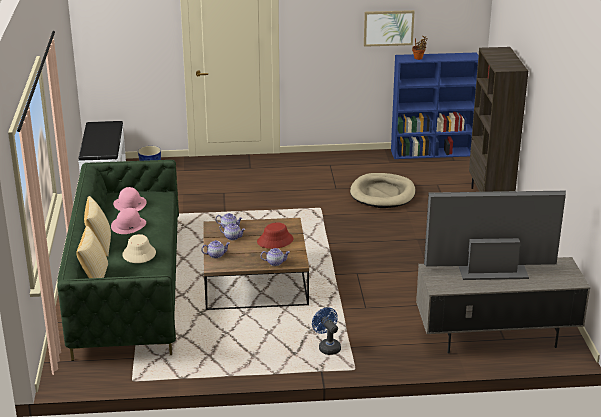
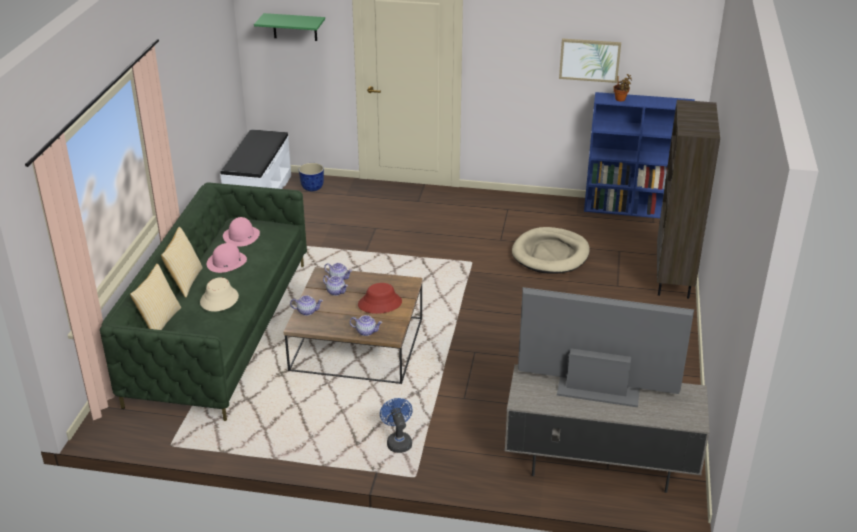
camera: 15 degrees right, 5 degrees up
none -> green shelf [254,13,325,41]

